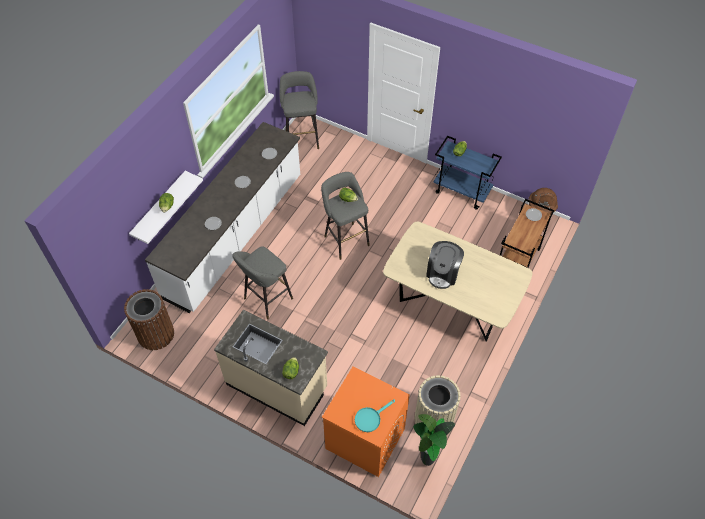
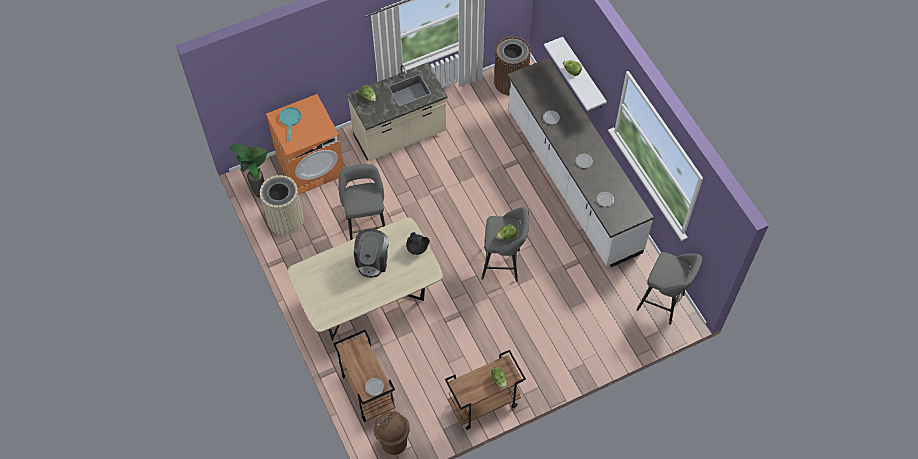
camera: 125 degrees right, 5 degrees up
grey stool [232,246,293,320] -> grey stool moved to [339,164,385,240]
coffee machine [426,241,464,289] -> coffee machine turned 135 degrees counterclockwise [354,229,389,278]
blue cart [433,136,502,210] -> brown cart [445,350,526,430]
none -> black teapot [406,232,430,255]

